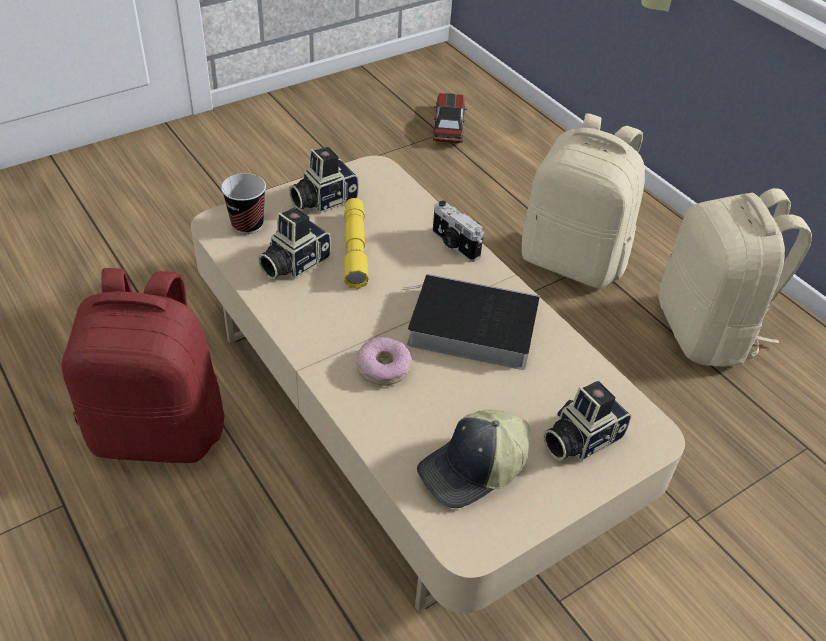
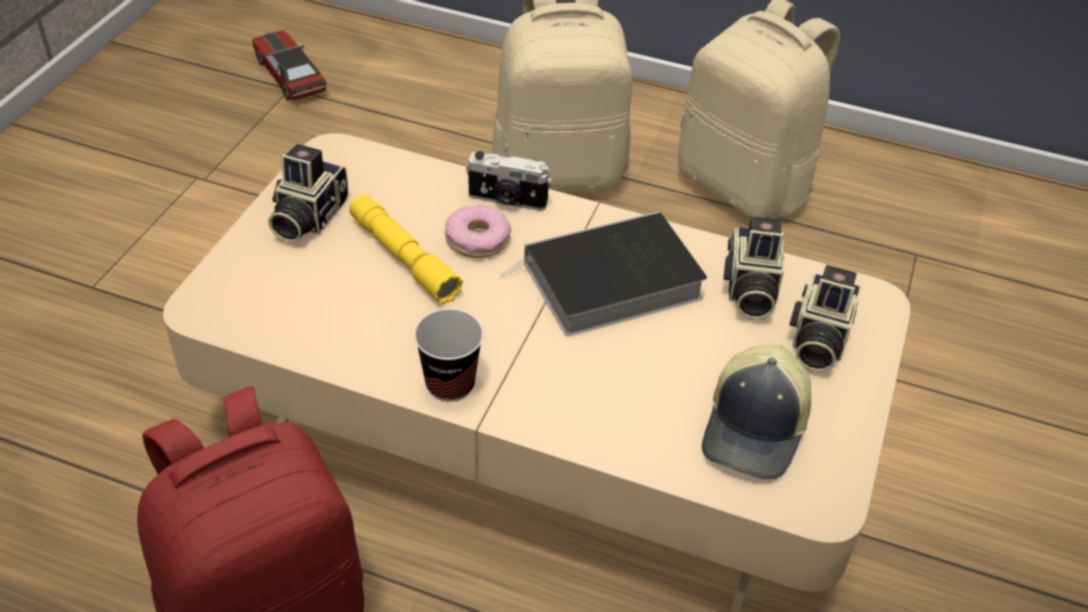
camera: 35 degrees left, 0 degrees up
cup [221,173,266,234] -> cup moved to [414,309,484,402]
camera [258,207,331,279] -> camera moved to [723,216,784,319]
donut [356,337,411,386] -> donut moved to [445,205,511,258]

